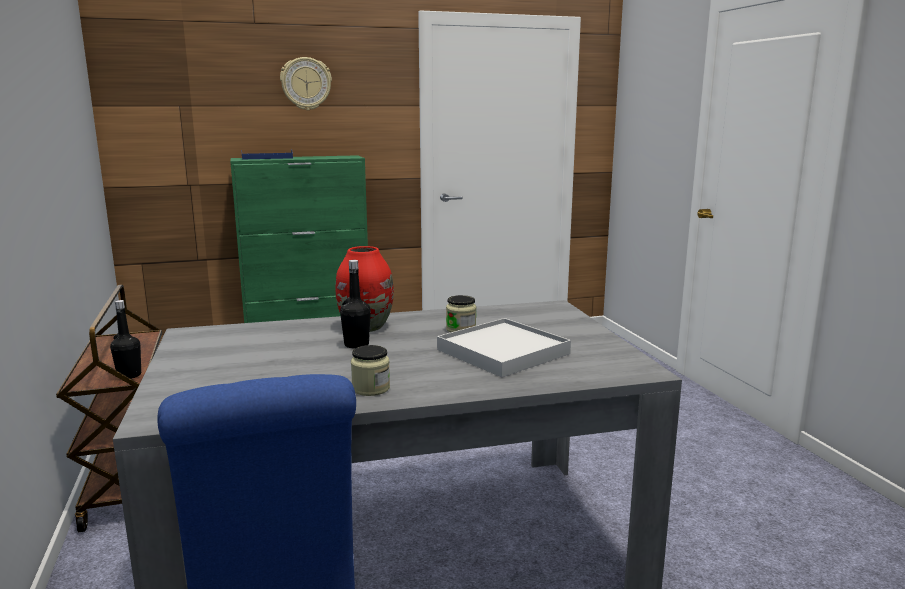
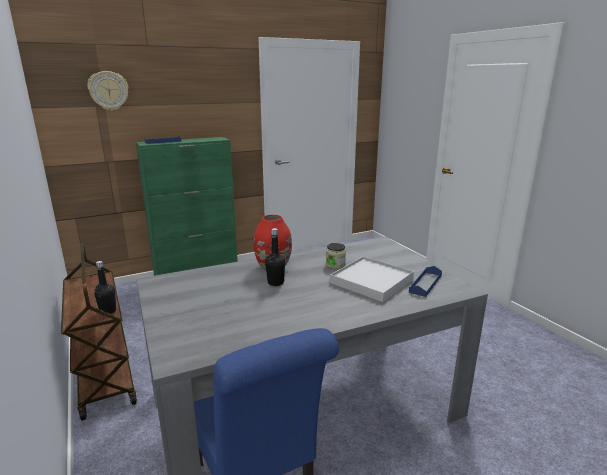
camera: 10 degrees left, 5 degrees up
wall clock [280,57,332,110] -> wall clock moved to [87,71,129,111]
jar [351,345,390,396] -> none
none -> blue tray [409,266,442,297]

